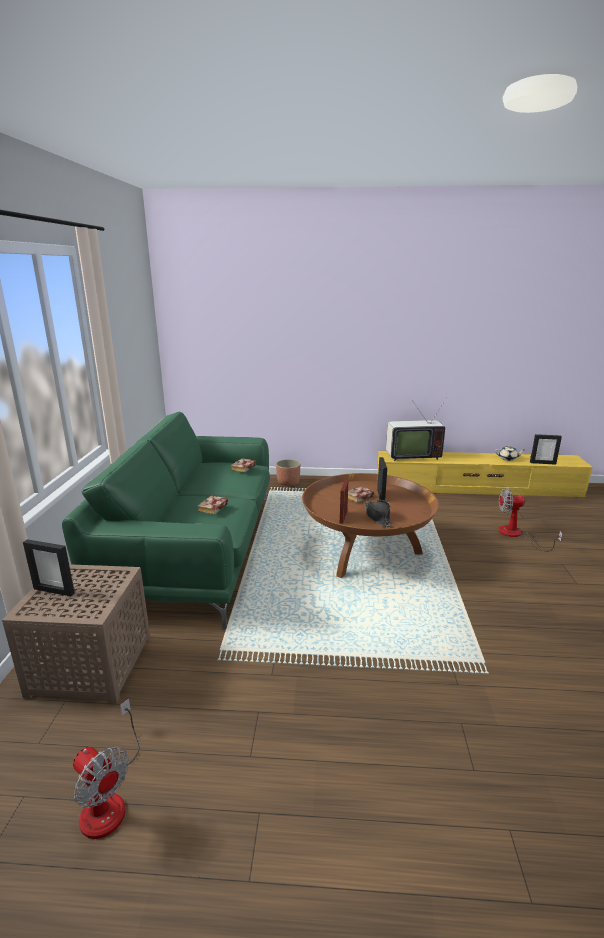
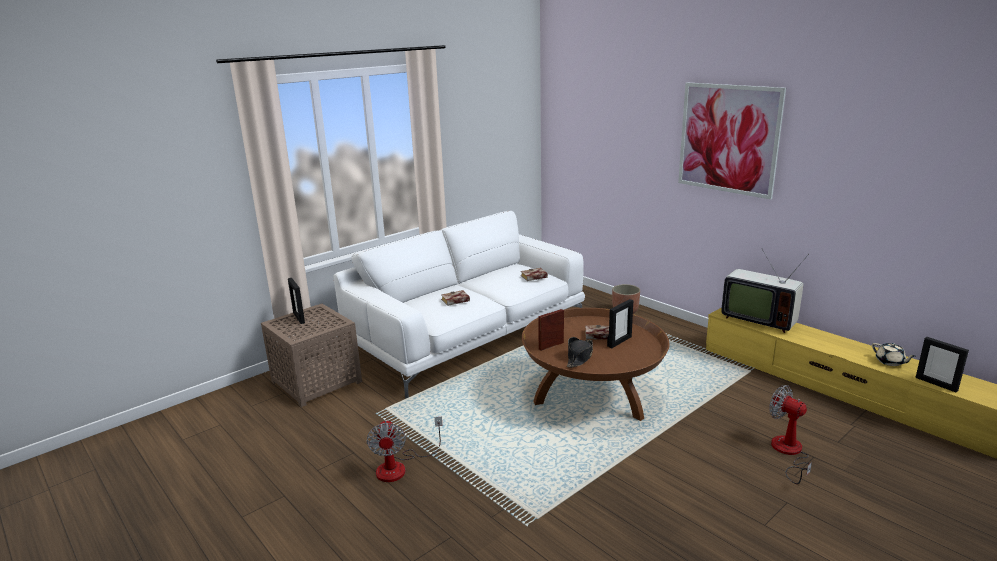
camera: 45 degrees right, 0 degrees up
green sofa [62,412,270,630] -> white sofa [334,211,585,398]
fan [73,699,140,839] -> fan moved to [366,417,443,482]
none -> picture [678,82,786,199]

